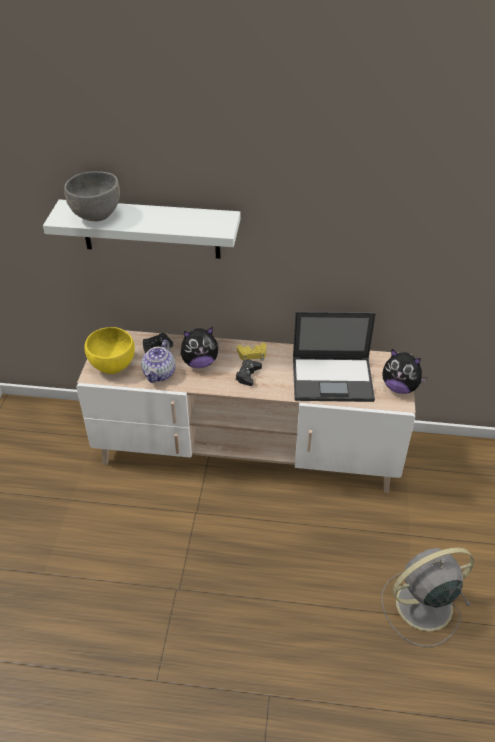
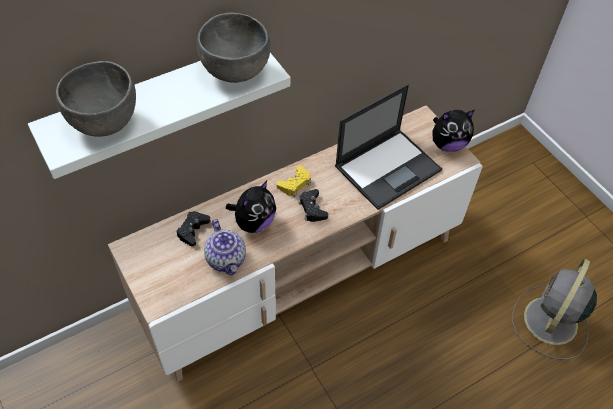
camera: 40 degrees left, 10 degrees up
yellow bowl [84,327,135,374] -> none
none -> grey bowl [197,13,270,83]

